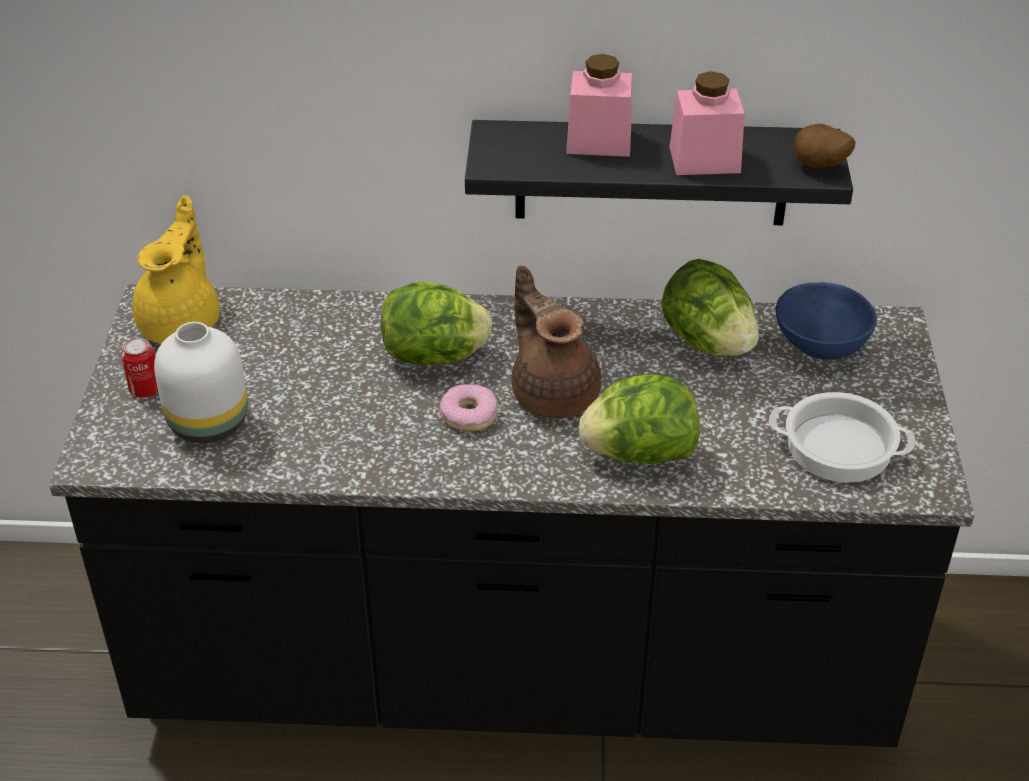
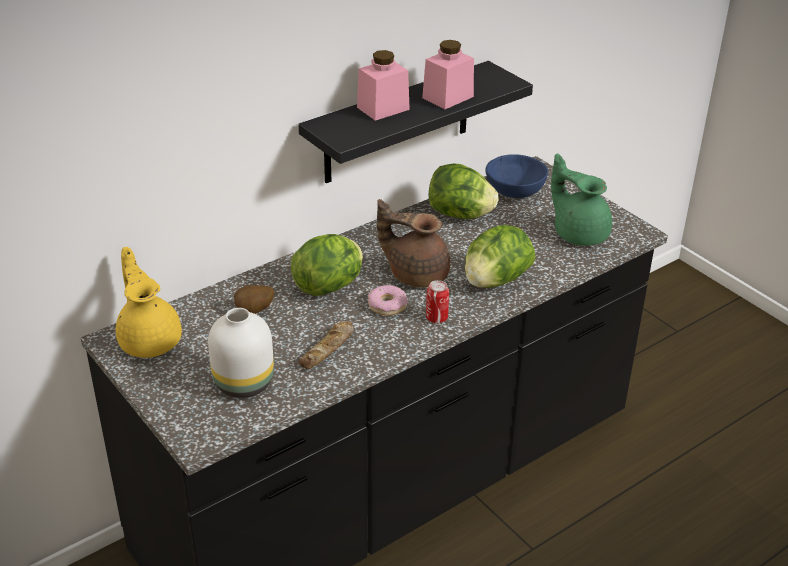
camera: 40 degrees left, 5 degrees down
can [121,337,158,398] -> can moved to [426,280,449,323]
cooking pot [769,392,915,482] -> green teapot [551,154,612,246]
potato [794,124,856,168] -> potato moved to [234,285,274,314]
none -> bread [299,321,354,369]

